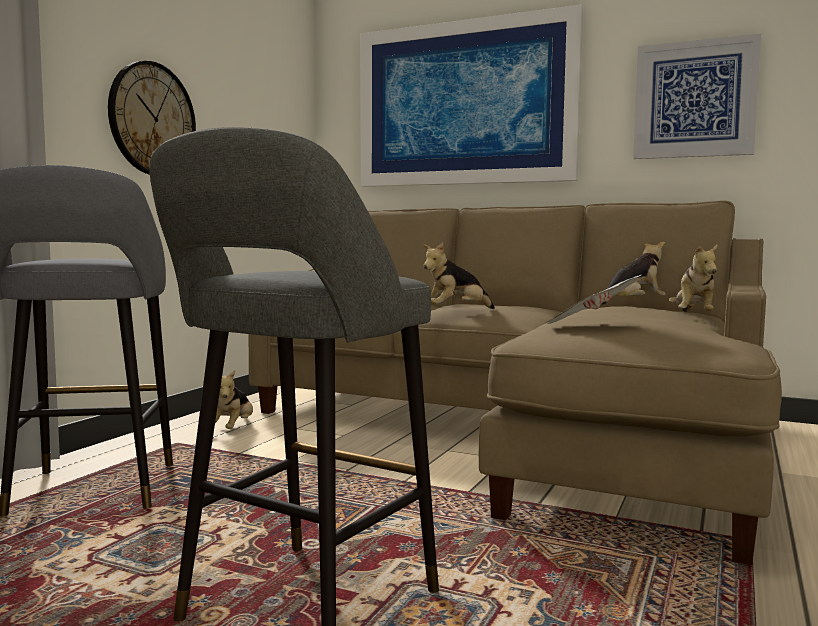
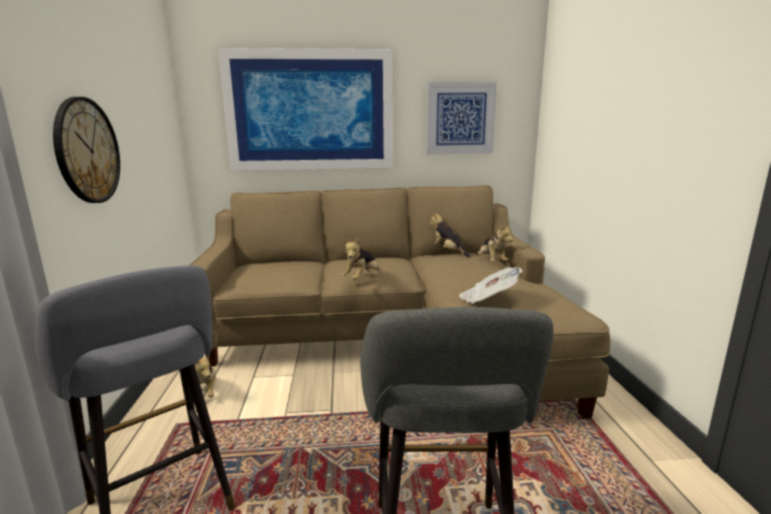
camera: 30 degrees left, 10 degrees up
plush toy [600,242,666,306] -> plush toy turned 75 degrees counterclockwise [430,213,471,257]

